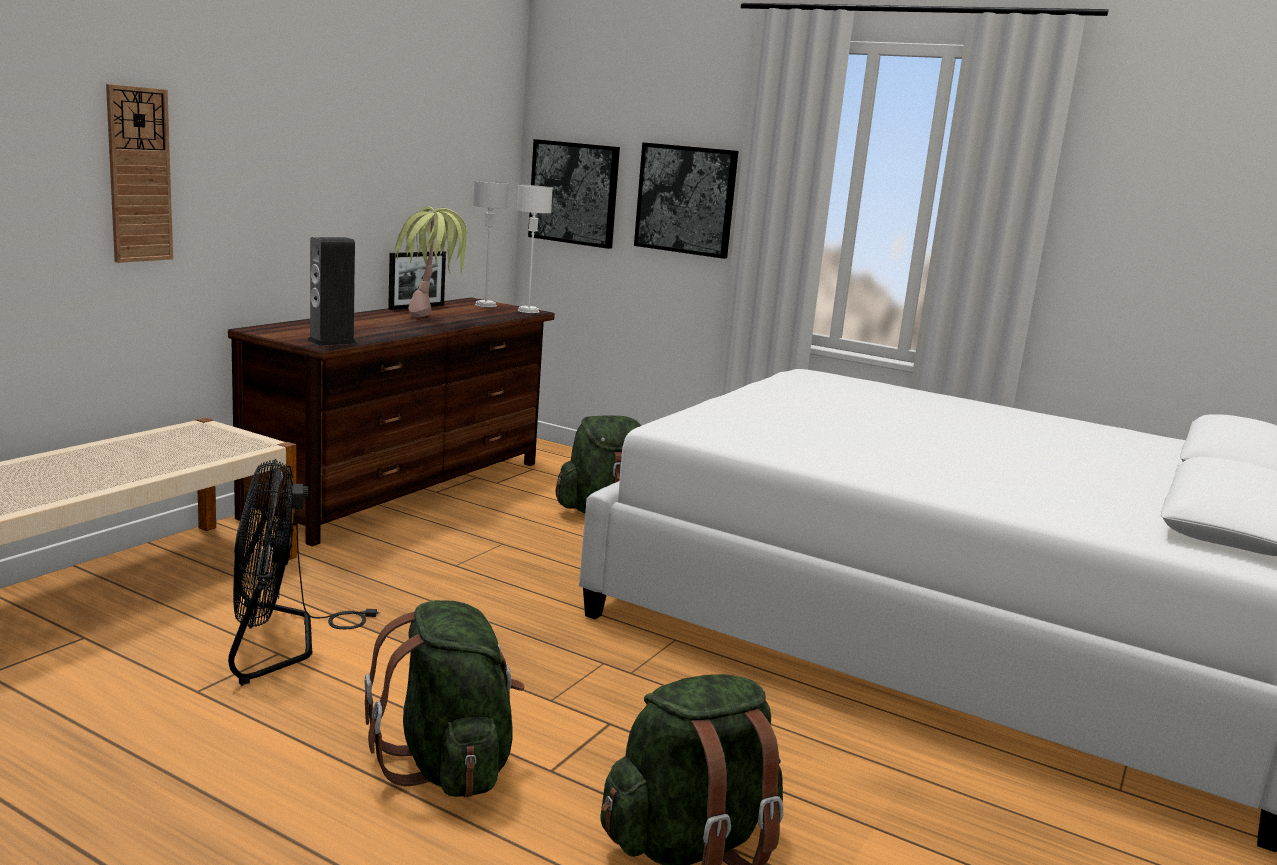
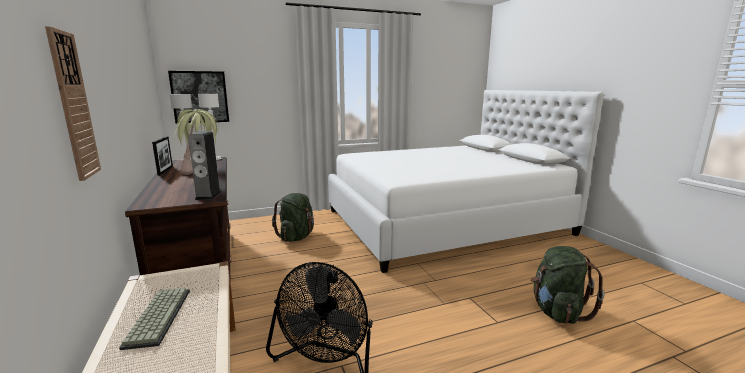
camera: 50 degrees left, 0 degrees up
green backpack [364,600,525,798] -> none
picture [634,142,738,259] -> none
none -> keyboard [119,288,190,350]

